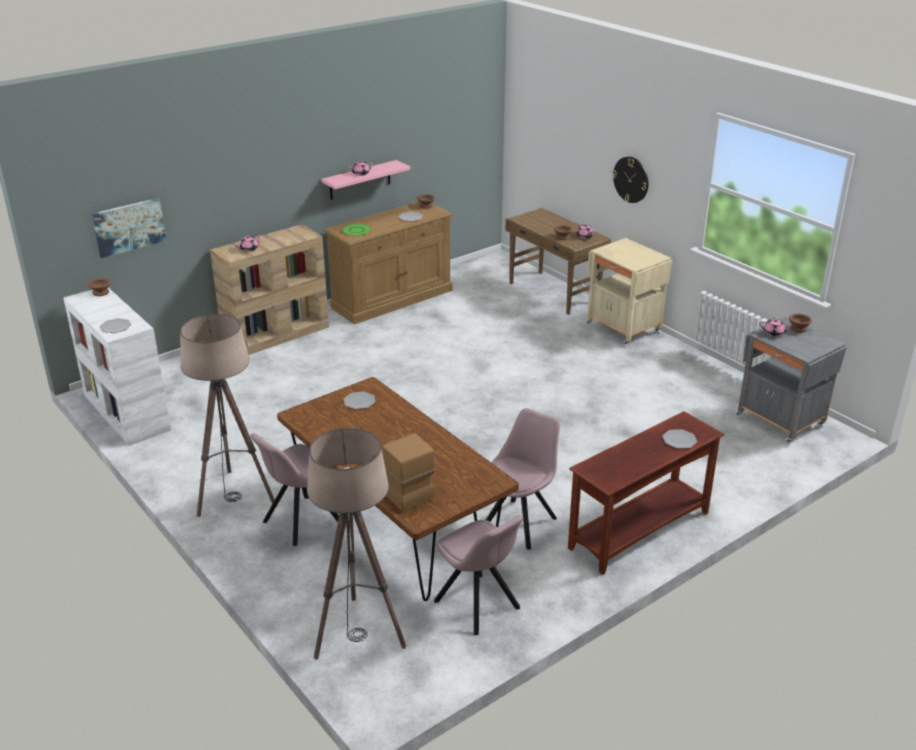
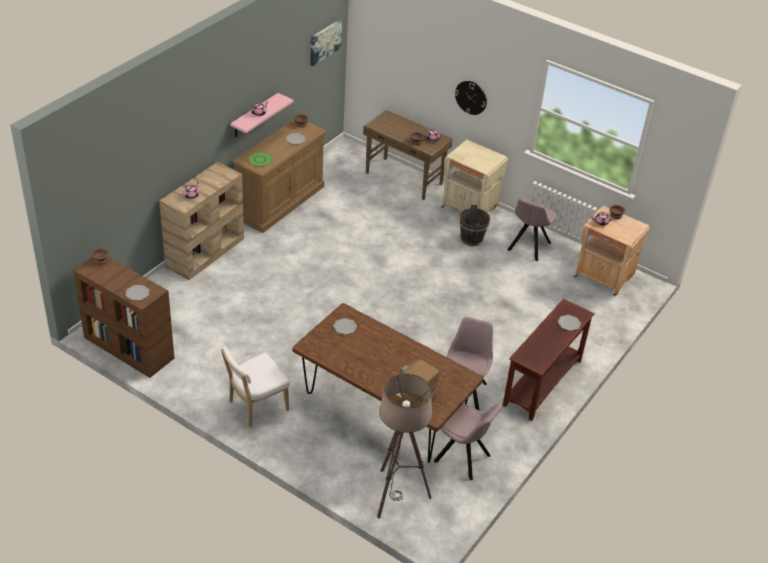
camera: 20 degrees left, 10 degrees up
white bookcase [63,288,171,446] -> brown bookcase [73,257,174,378]
picture [92,198,166,258] -> picture moved to [310,19,342,66]
floor lamp [180,314,275,517] -> white chair [221,346,290,427]
pink chair [250,433,339,546] -> pink chair moved to [507,198,556,261]
grey cart [735,317,847,445] -> brown cart [573,206,650,297]
none -> brown bucket [459,205,490,246]

